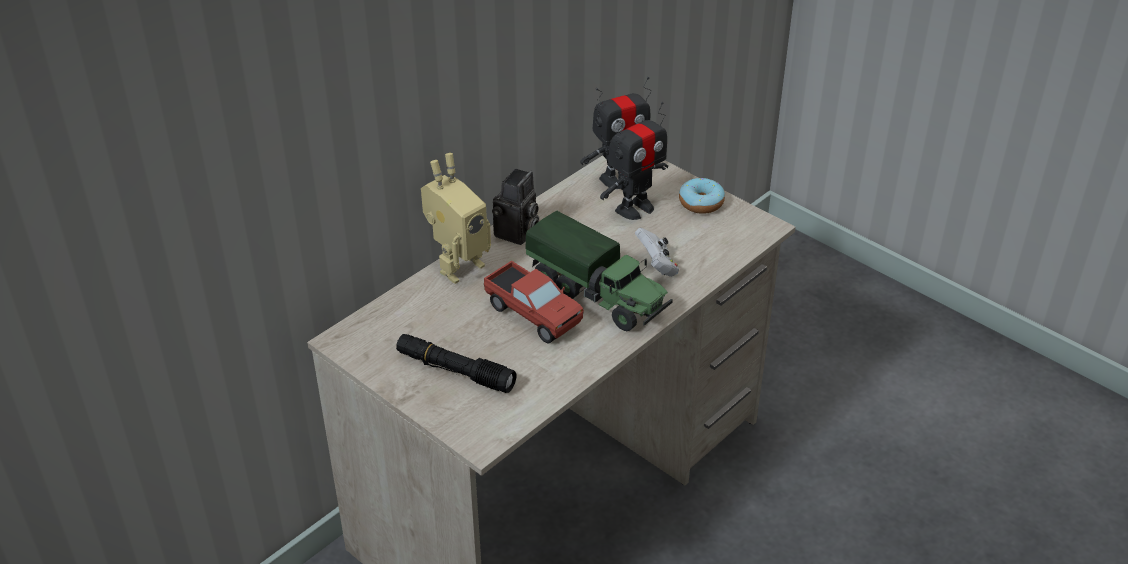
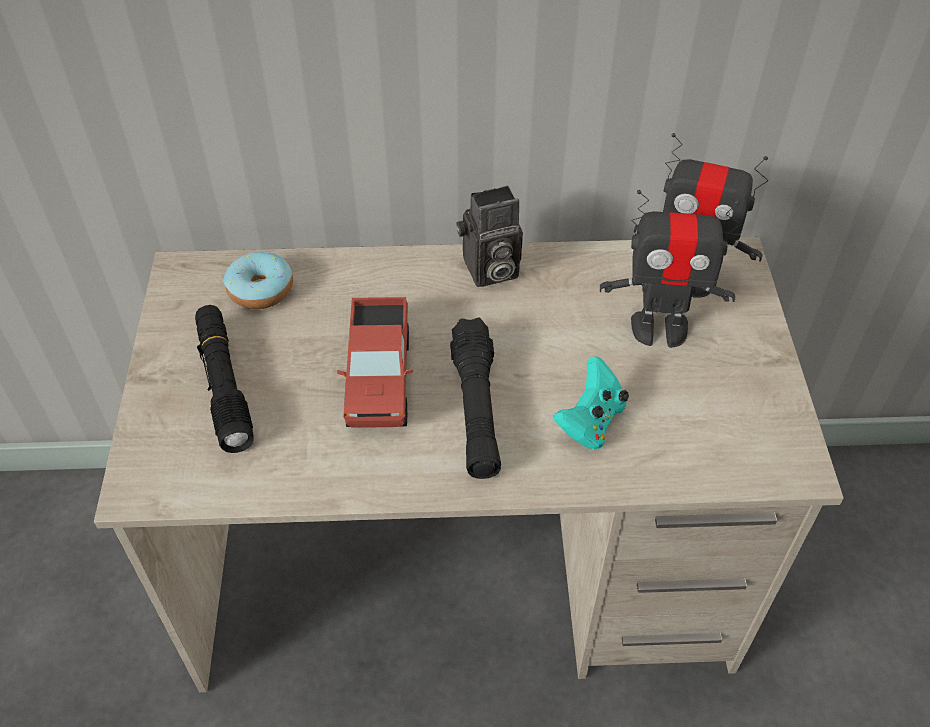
camera: 45 degrees right, 10 degrees up
toy robot [421,153,491,284] -> none
toy truck [525,211,673,331] -> black flashlight [450,317,501,479]
white game controller [635,228,679,277] -> turquoise game controller [554,356,629,450]
donut [679,178,725,214] -> donut moved to [224,252,293,309]

